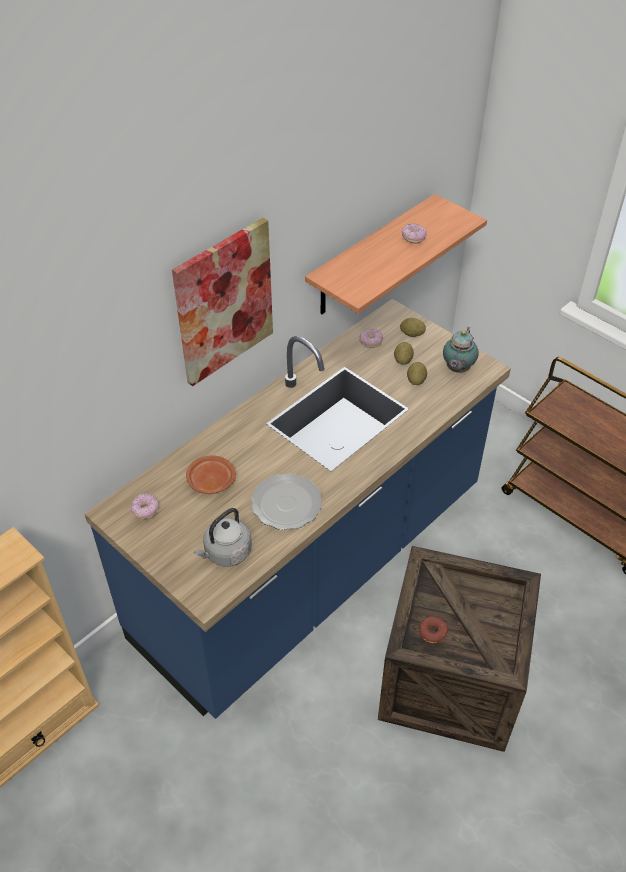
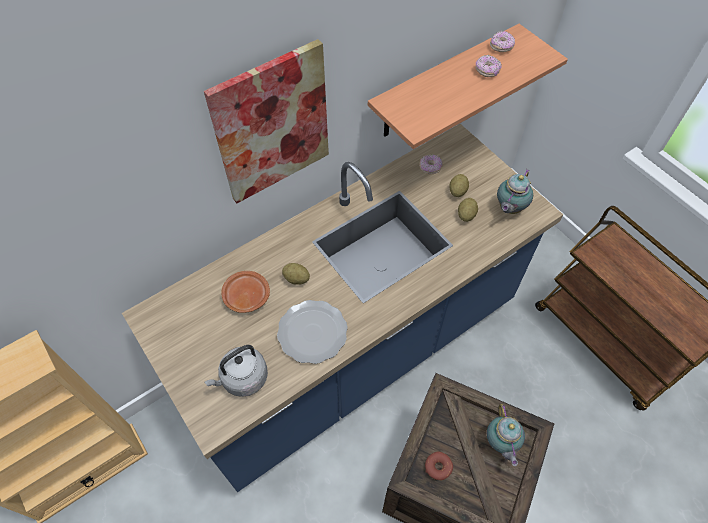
camera: 10 degrees right, 10 degrees up
donut [131,493,159,519] -> donut moved to [490,31,515,52]
potato [400,318,426,337] -> potato moved to [282,263,310,285]
none -> teapot [487,404,525,466]

